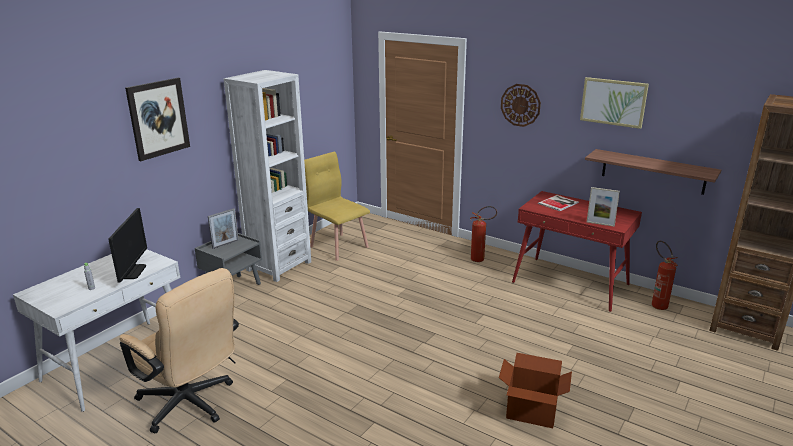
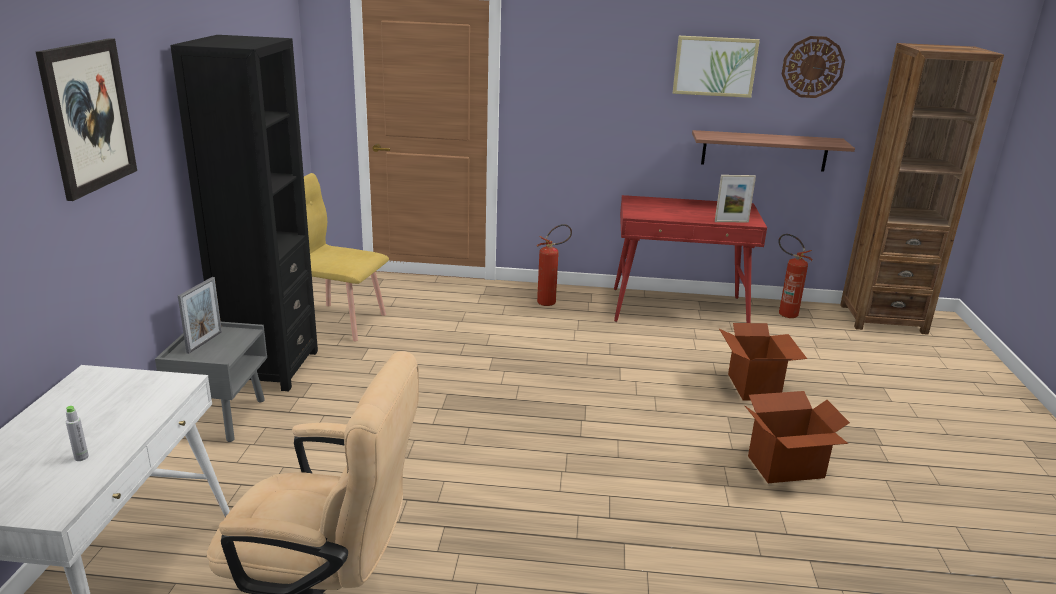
camera: 30 degrees left, 0 degrees up
monitor [108,208,147,282] -> none
white bookcase [224,70,311,282] -> black bookcase [170,35,318,391]
wall clock [501,84,541,127] -> wall clock moved to [782,36,845,98]
book [538,195,579,211] -> none
none -> cardboard box [719,323,807,401]

